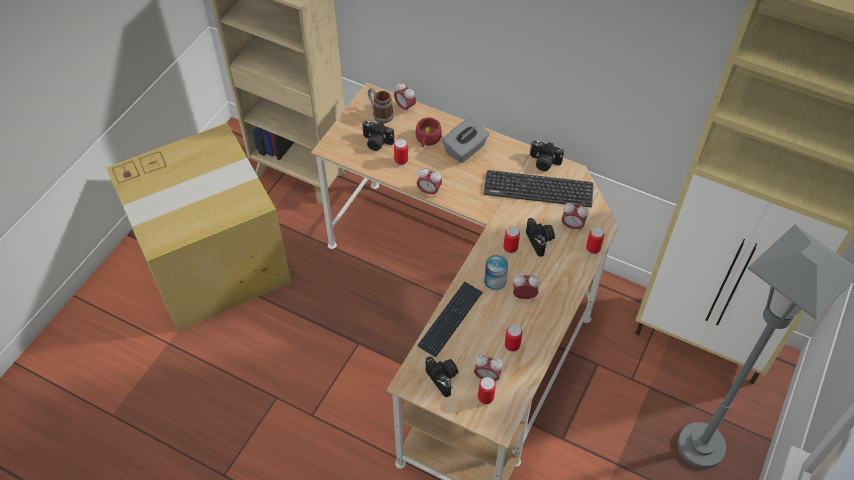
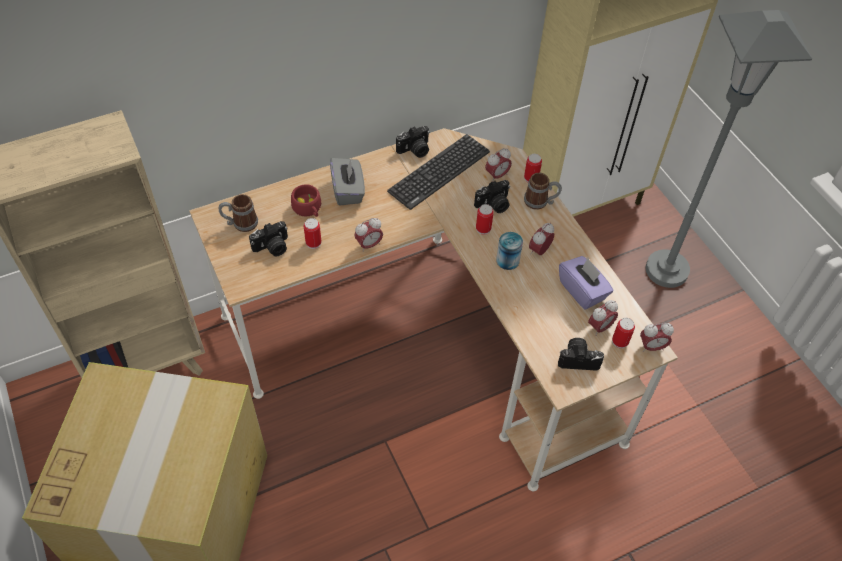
camera: 55 degrees left, 0 degrees up
alarm clock [394,82,416,112] -> alarm clock moved to [640,323,674,352]
keyboard [417,281,483,357] -> none
can [505,324,522,352] -> purple tissue box [559,256,614,310]
camera [526,218,555,257] -> camera turned 135 degrees clockwise [474,180,510,213]
none -> mug [524,173,562,210]

